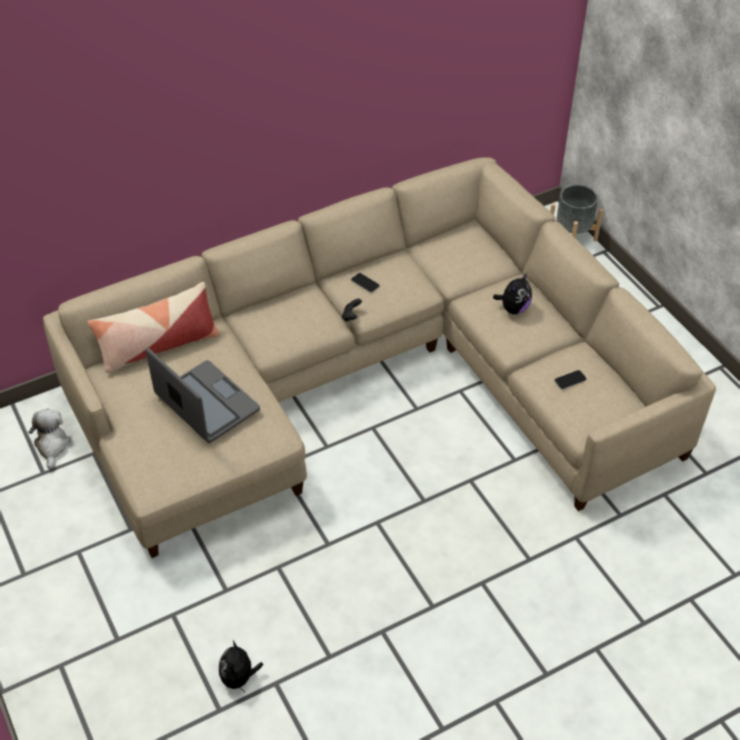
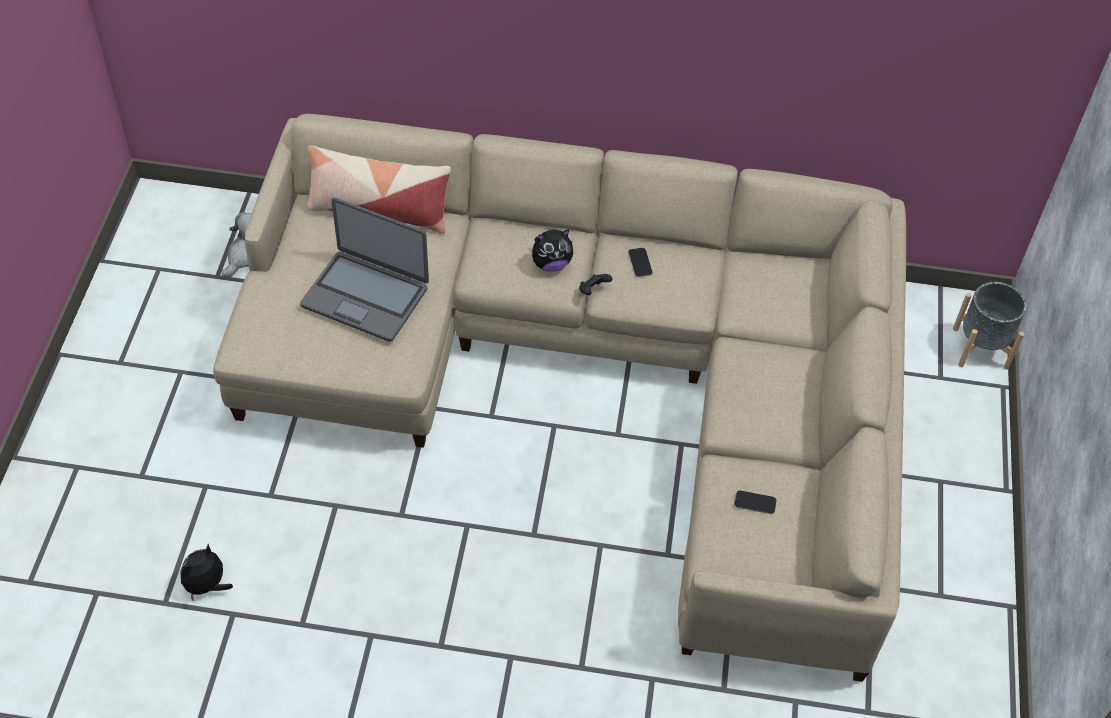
camera: 35 degrees right, 5 degrees up
laptop [146,348,260,443] -> laptop turned 120 degrees clockwise [300,197,429,342]
plush toy [493,273,532,314] -> plush toy moved to [532,229,573,272]

